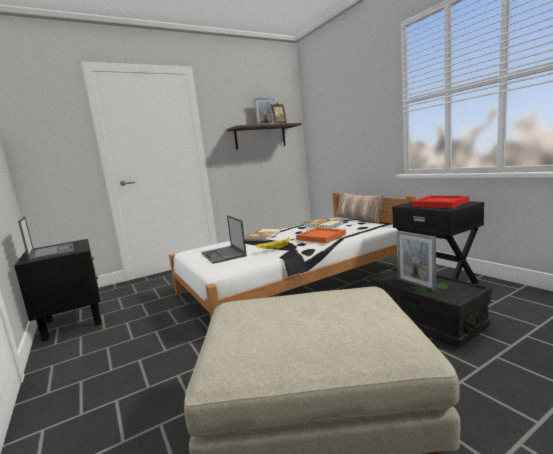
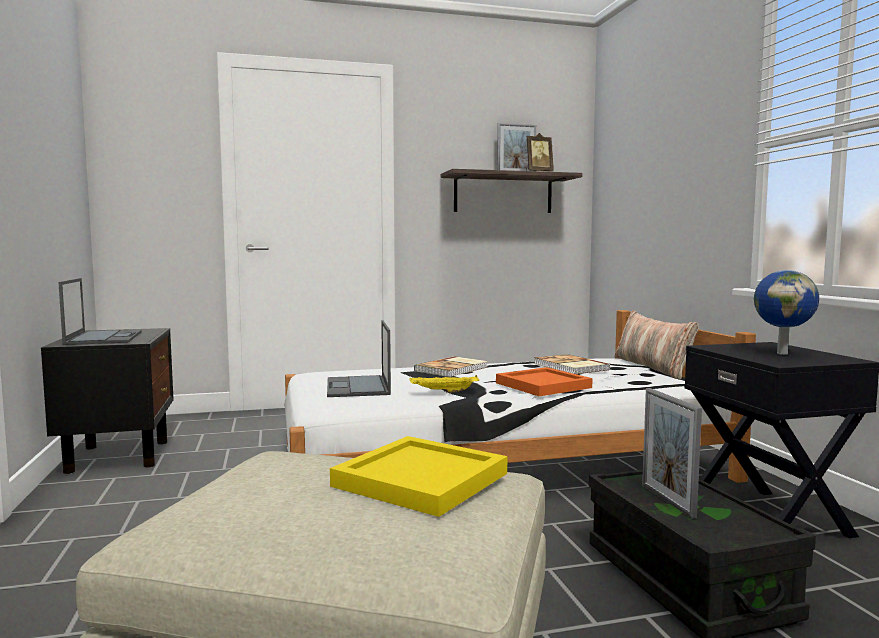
camera: 15 degrees right, 5 degrees down
red tray [412,195,469,208] -> globe [754,270,819,355]
none -> yellow tray [330,436,507,517]

